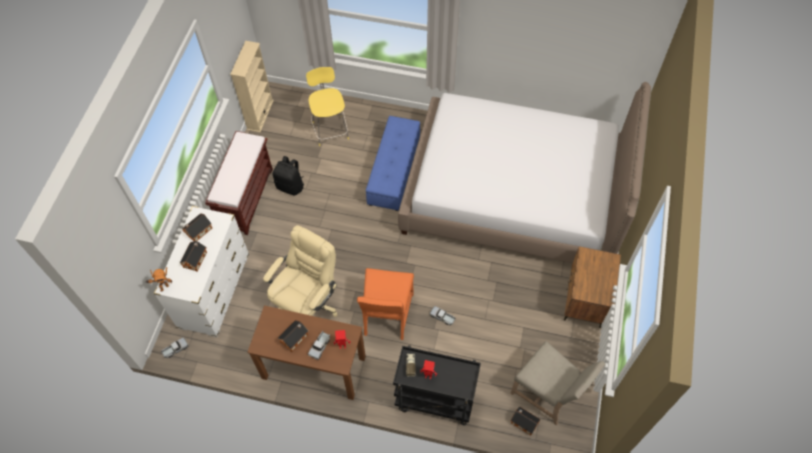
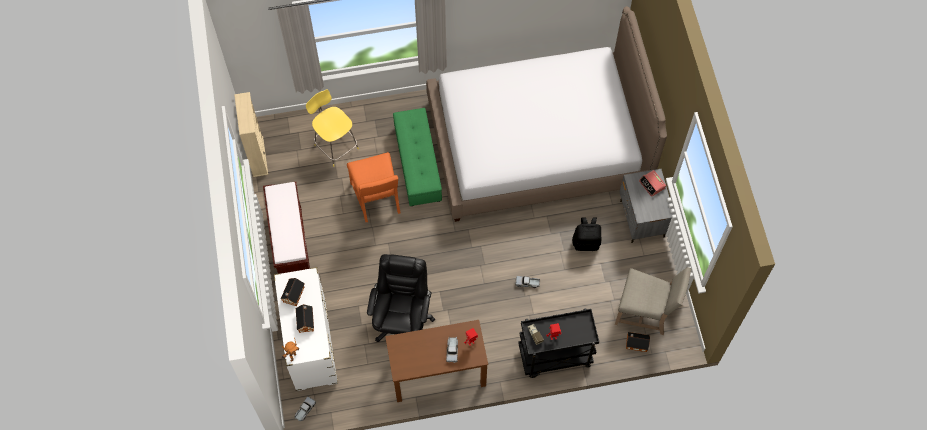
camera: 25 degrees left, 5 degrees up
beige office chair [263,225,338,317] -> black office chair [367,254,435,342]
black backpack [272,156,304,196] -> black backpack moved to [572,218,601,251]
toy house [278,320,308,352] -> none
orange chair [357,268,414,340] -> orange chair moved to [347,152,400,222]
blue ottoman [366,116,420,211] -> green ottoman [393,108,442,206]
brown nightstand [564,246,621,328] -> grey nightstand [620,169,674,243]
none -> alarm clock [639,170,666,197]

